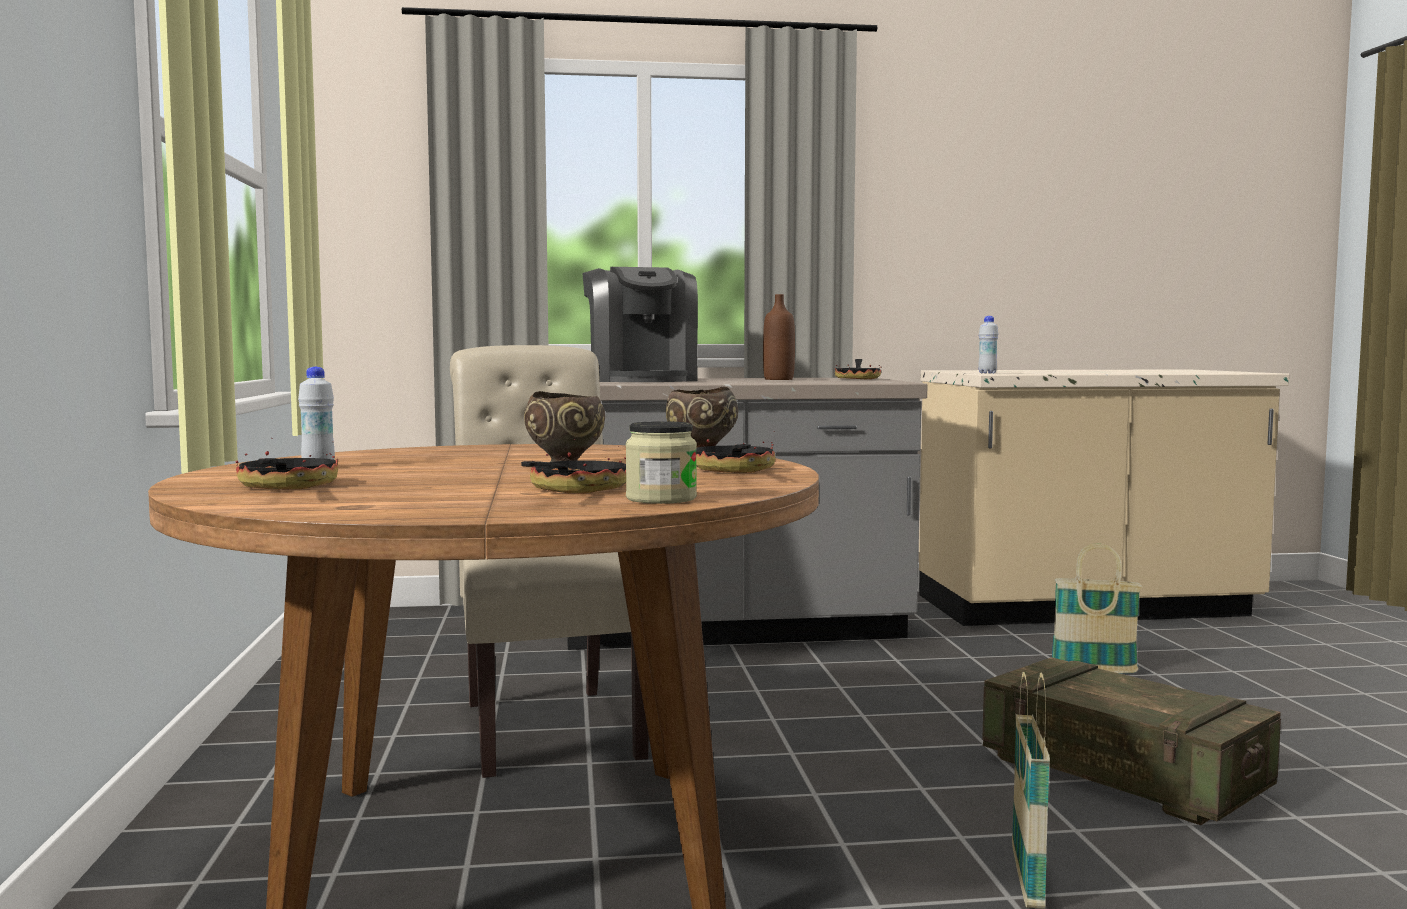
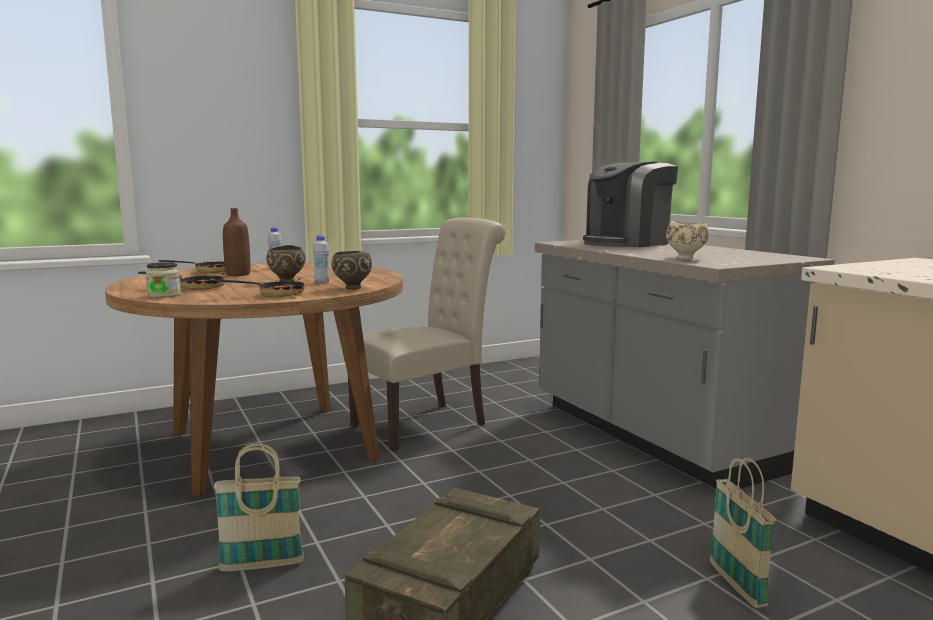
camera: 70 degrees right, 5 degrees up
brown bottle [763,294,795,380] -> brown bottle moved to [223,208,250,276]
frying pan [835,359,881,379] -> none
white bottle [978,316,998,374] -> white bottle moved to [313,235,330,284]
none -> beige bowl [666,221,709,260]

